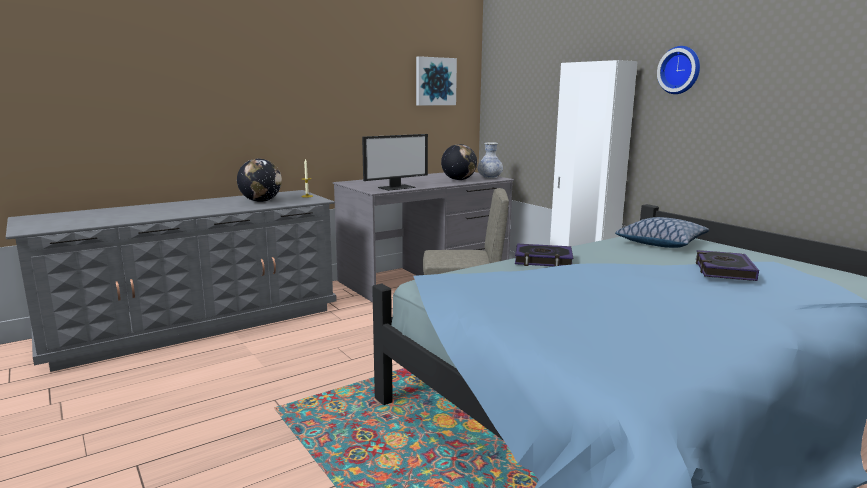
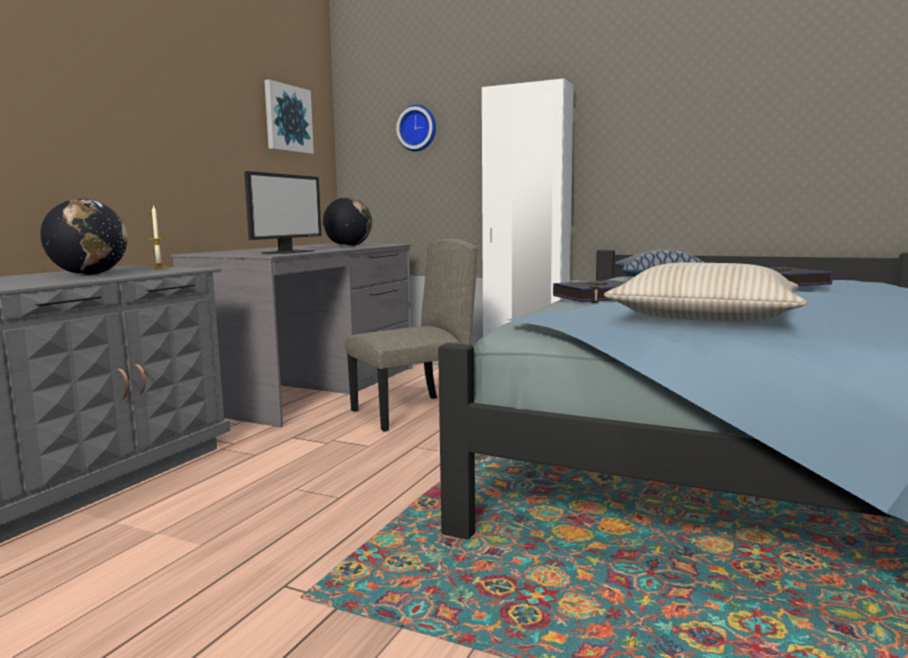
camera: 30 degrees left, 5 degrees down
vase [478,142,503,178] -> none
wall clock [657,46,700,94] -> wall clock moved to [396,105,436,151]
none -> beige pillow [604,263,807,322]

